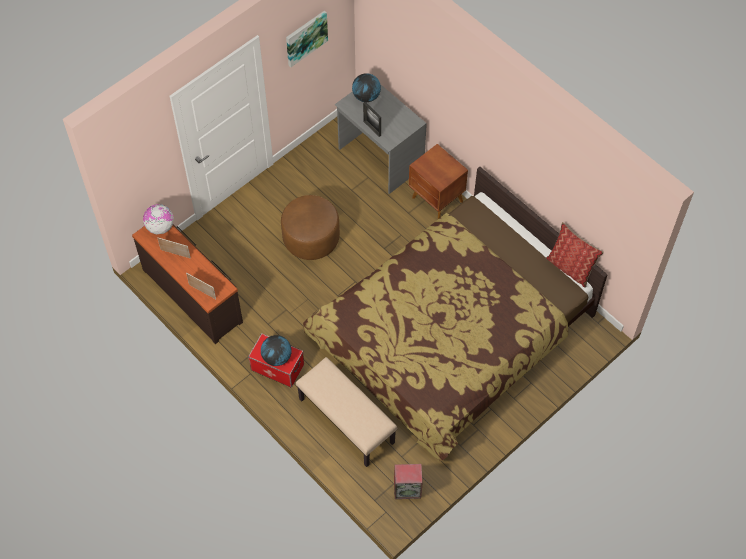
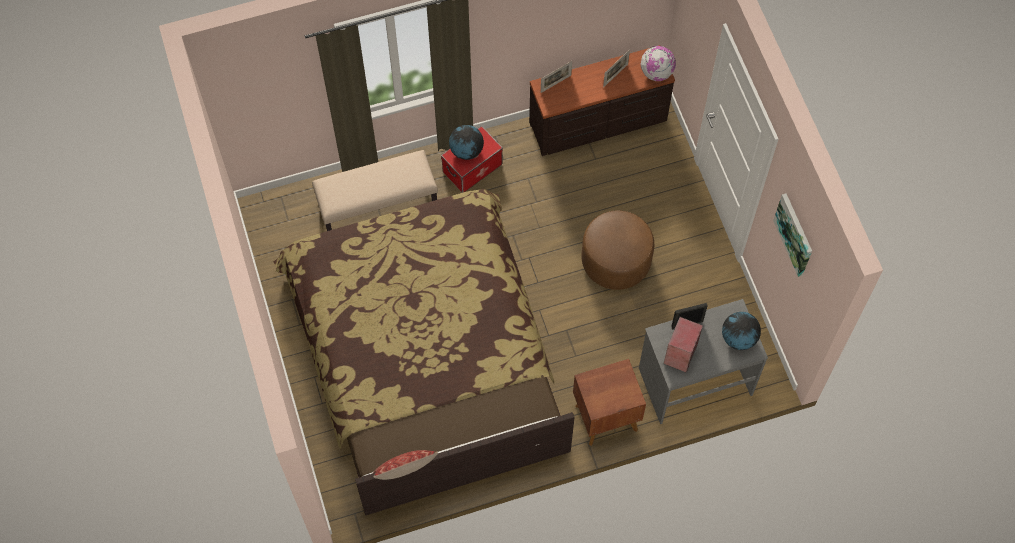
camera: 115 degrees right, 5 degrees up
speaker [394,464,423,499] -> speaker moved to [664,317,703,372]

